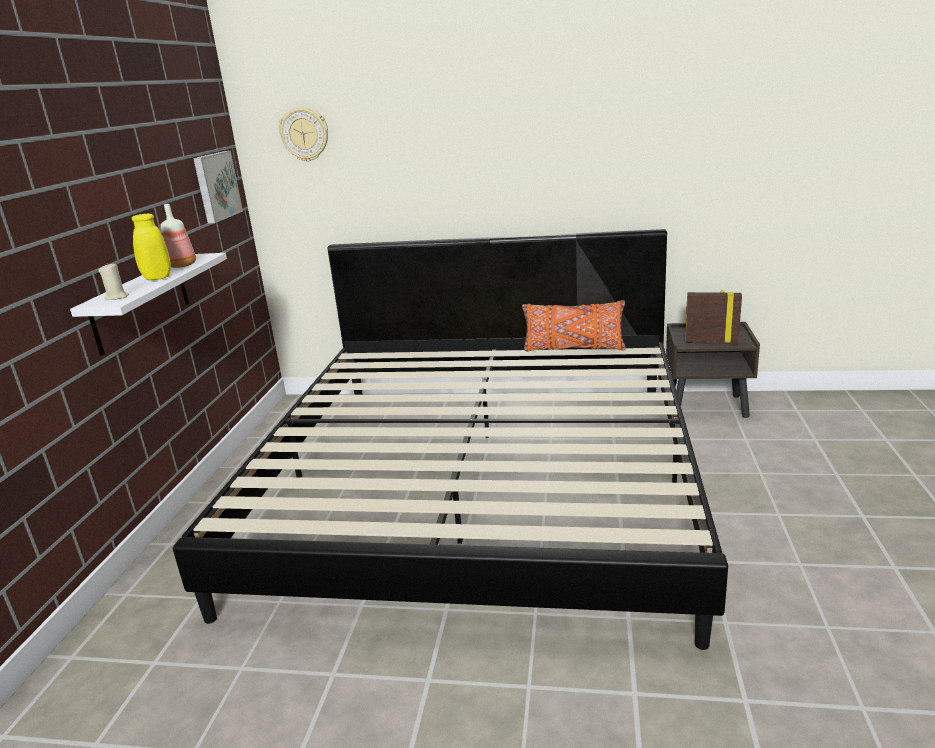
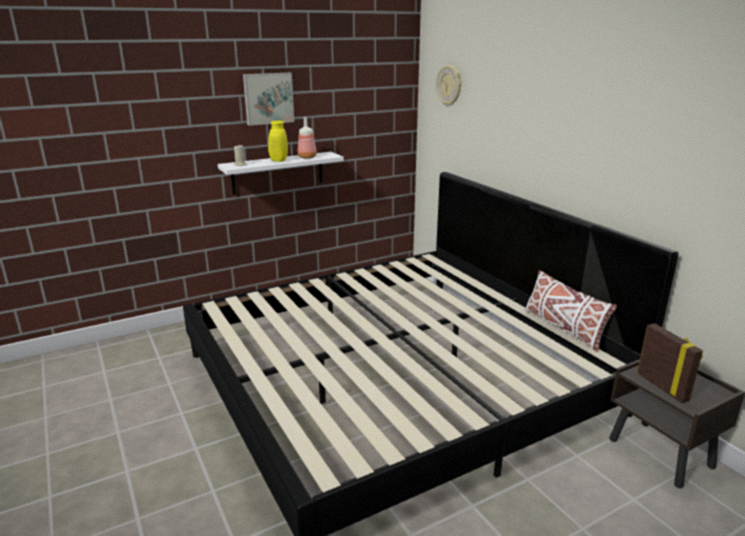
camera: 50 degrees right, 0 degrees up
picture [193,151,243,223] -> picture moved to [243,73,294,126]
orange pillow [522,300,626,352] -> white pillow [525,270,617,352]

